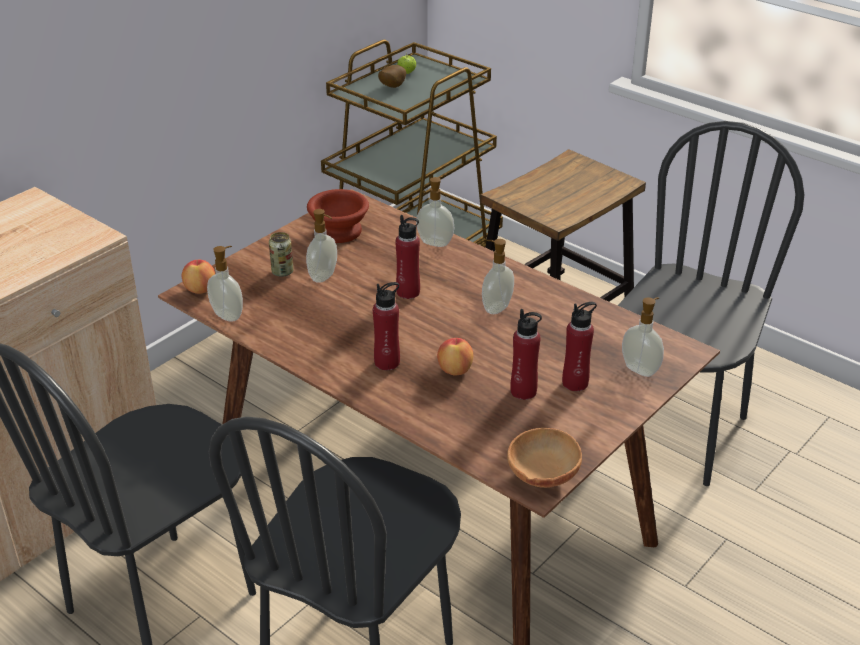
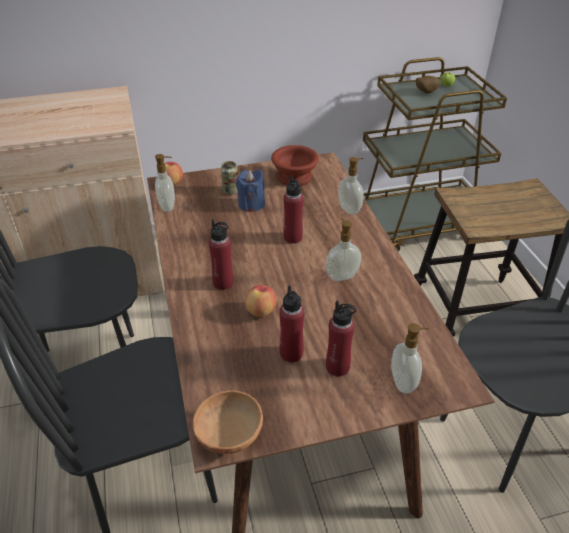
camera: 35 degrees right, 5 degrees up
soap dispenser [306,209,337,283] -> blue candle [236,169,265,212]

